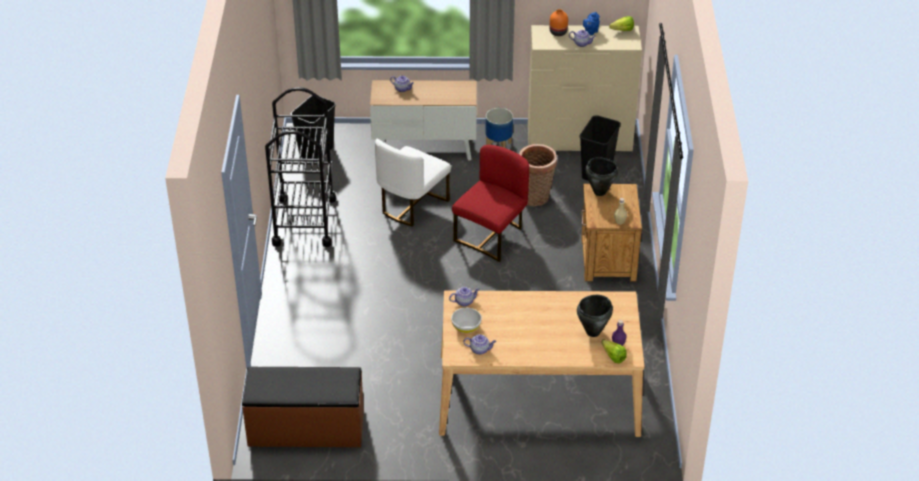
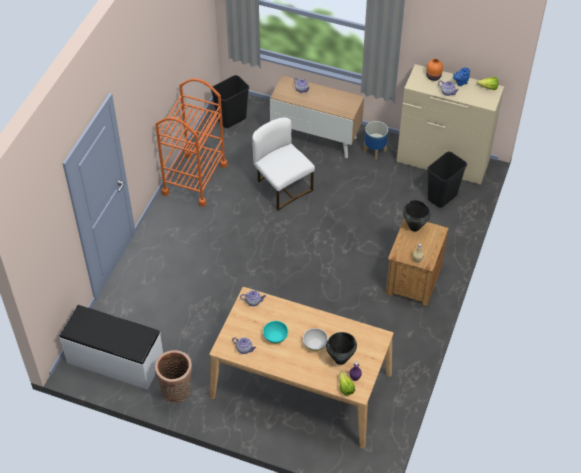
camera: 20 degrees right, 10 degrees up
brown bench [242,367,364,447] -> white bench [60,305,163,390]
black cart [265,87,336,247] -> orange cart [155,78,227,207]
white chair [375,139,451,227] -> white chair turned 90 degrees clockwise [252,117,315,211]
white bowl [451,308,482,333] -> white bowl moved to [303,328,328,351]
red chair [452,145,529,262] -> none
basket [519,144,557,206] -> basket moved to [155,350,192,403]
none -> turquoise bowl [263,321,288,344]

